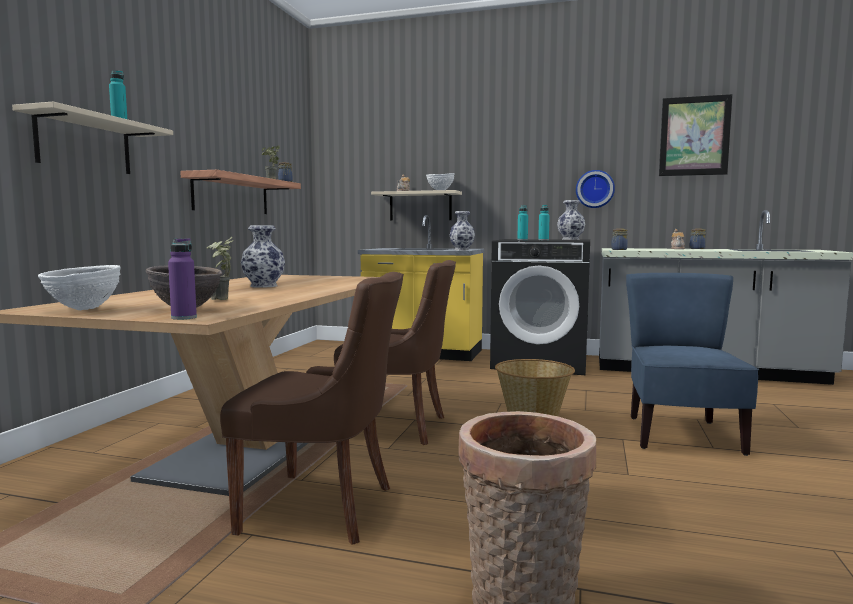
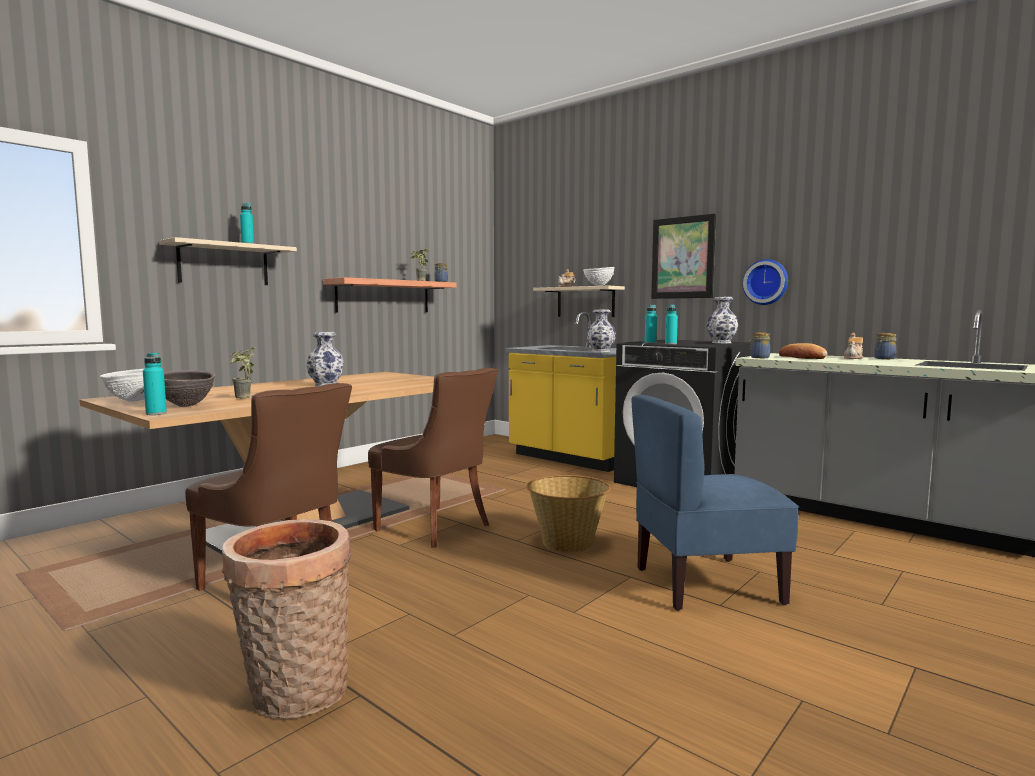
camera: 25 degrees right, 0 degrees up
purple bottle [168,238,197,320] -> turquoise bottle [143,353,167,415]
blue chair [626,273,759,456] -> blue chair turned 135 degrees counterclockwise [631,395,799,611]
picture [659,94,733,176] -> picture moved to [651,214,716,299]
none -> bread [779,343,828,359]

